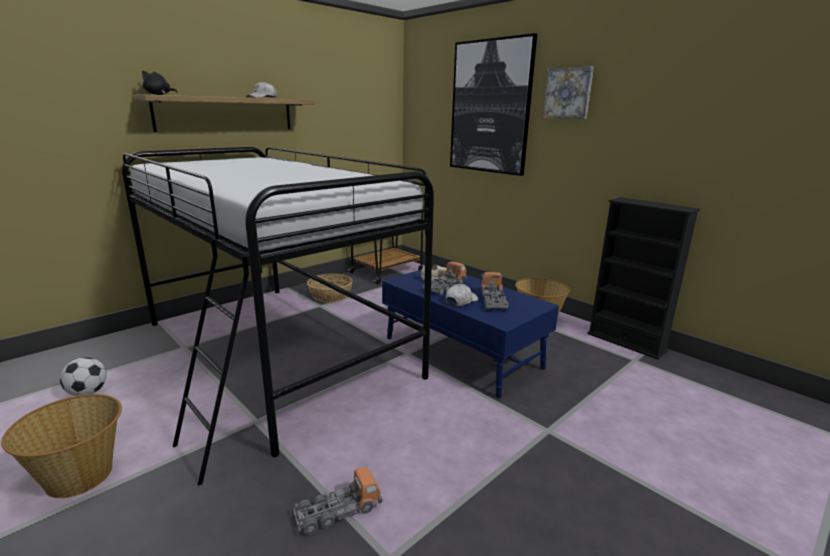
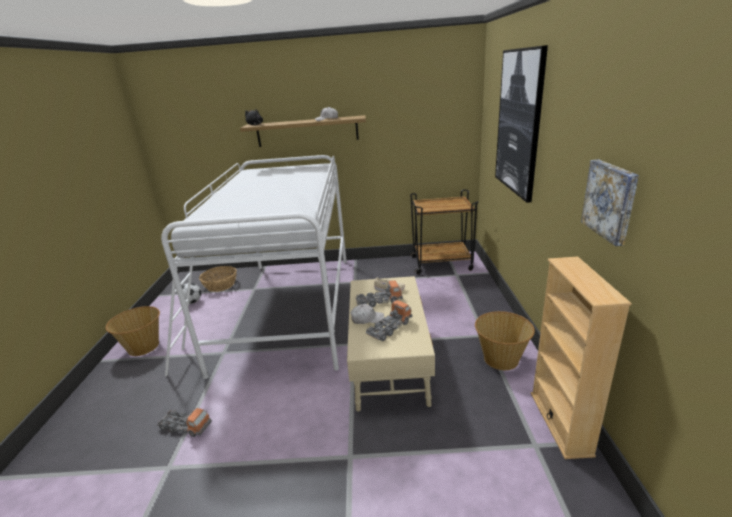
camera: 45 degrees right, 5 degrees up
black bed [122,147,434,486] -> white bed [161,155,347,379]
basket [307,273,353,302] -> basket moved to [199,266,237,292]
blue coffee table [382,265,559,398] -> beige coffee table [347,276,435,412]
picture [542,66,594,119] -> picture moved to [581,160,639,246]
black bookcase [587,197,700,359] -> beige bookcase [531,256,632,459]

